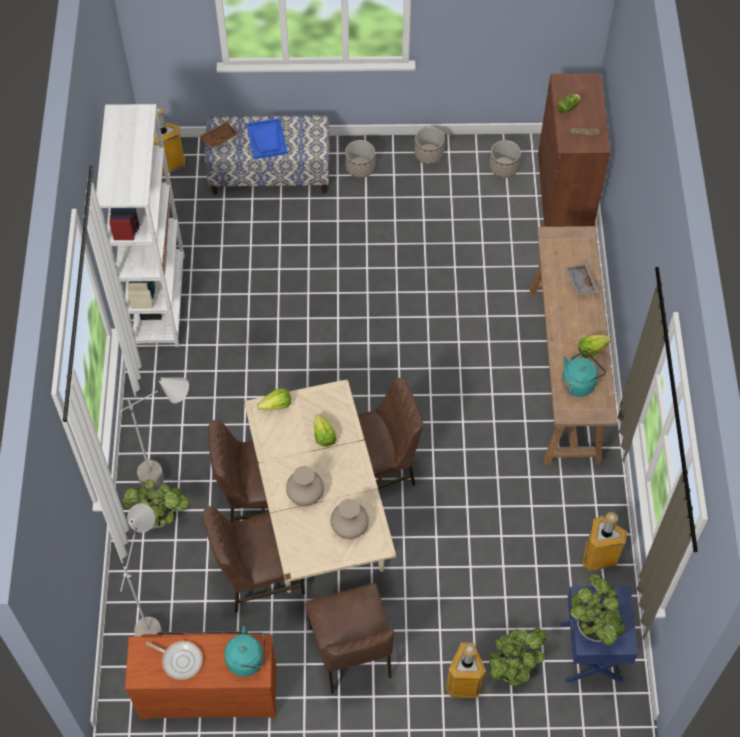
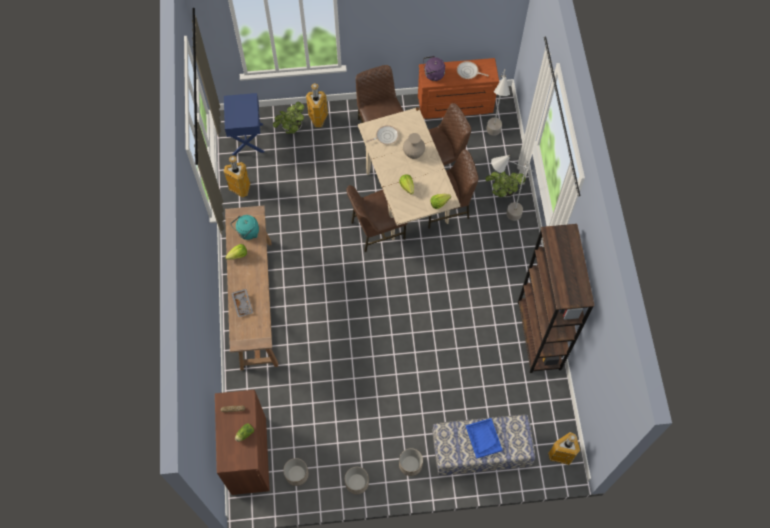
camera: 175 degrees right, 5 degrees up
white bookcase [96,104,185,347] -> brown bookcase [518,224,595,373]
brown tray [199,122,239,148] -> none
turquoise kettle [224,626,265,677] -> purple kettle [423,56,445,81]
beige vase [330,499,369,539] -> frying pan [366,125,399,145]
potted plant [570,574,626,645] -> none

